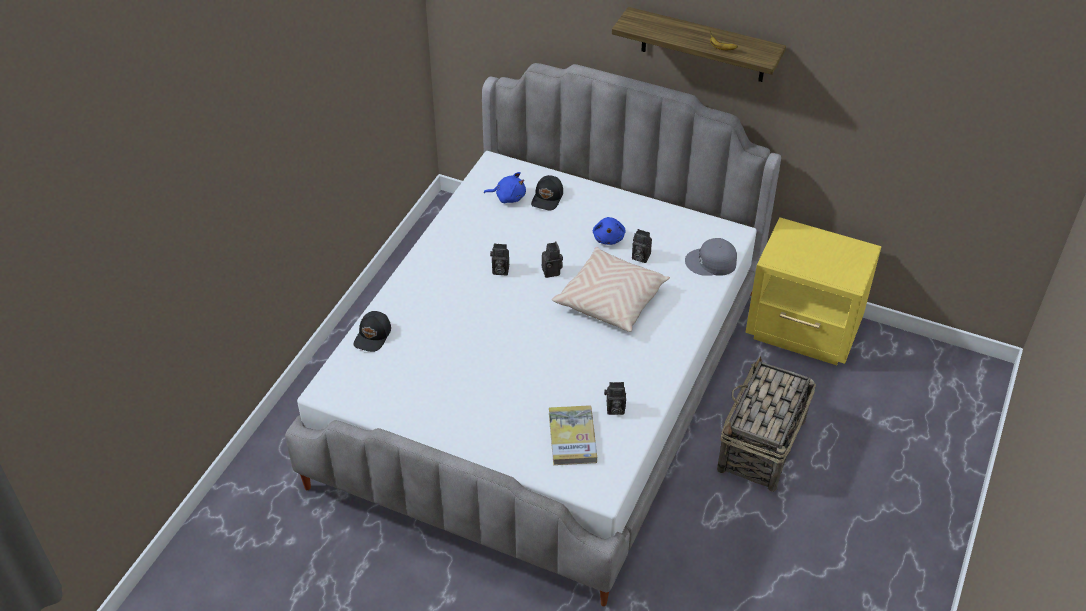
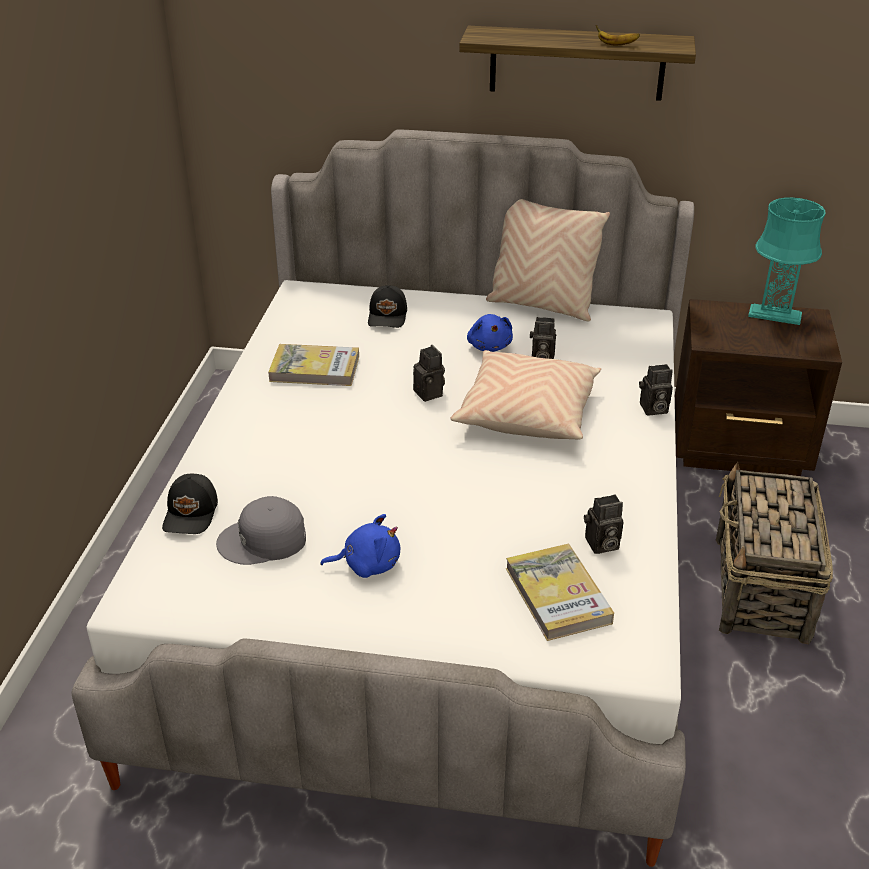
camera: 15 degrees left, 10 degrees down
blue plush toy [484,172,526,203] -> blue plush toy moved to [320,514,400,578]
camera [490,244,509,275] -> camera moved to [639,364,673,415]
grey cap [685,238,737,276] -> grey cap moved to [216,496,306,565]
yellow nightstand [746,217,881,365] -> brown nightstand [675,299,842,476]
none -> book [268,344,359,386]
none -> beige pillow [486,199,610,321]
none -> turquoise table lamp [748,198,825,325]

